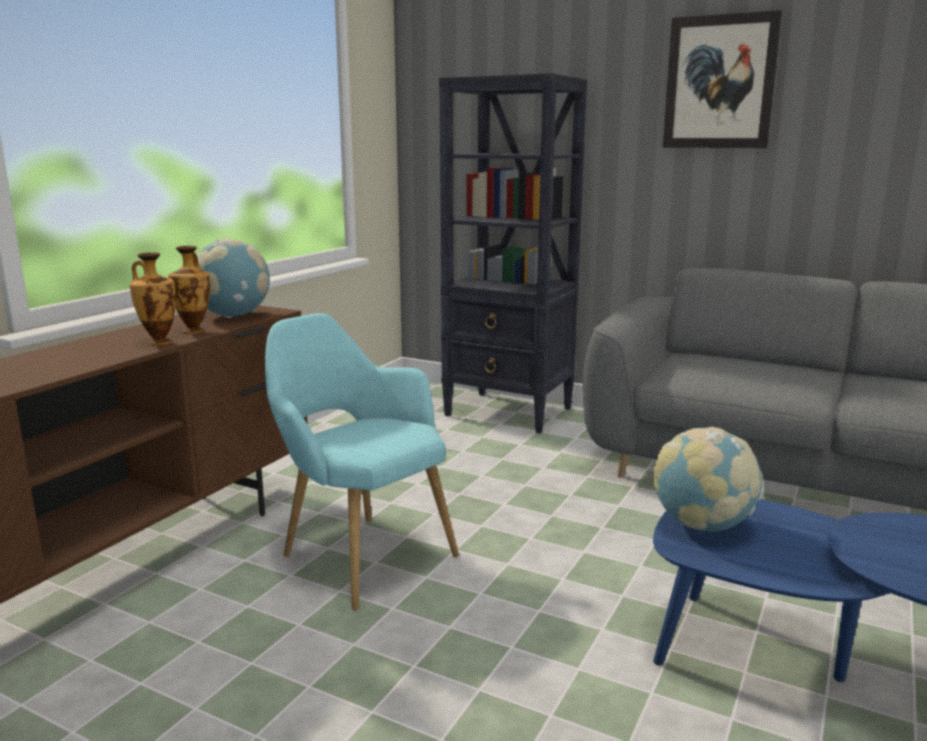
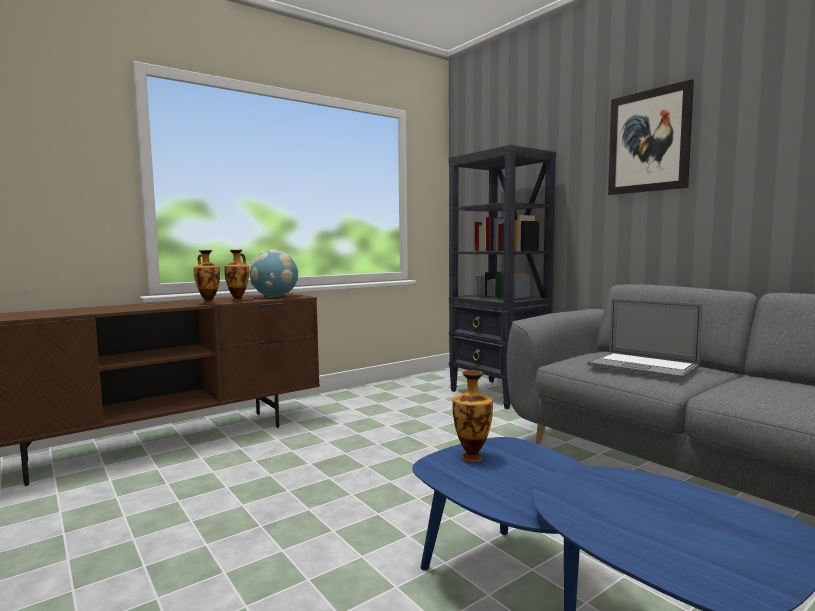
camera: 25 degrees right, 10 degrees down
turquoise armchair [265,313,459,610] -> none
globe [654,427,764,532] -> vase [452,370,493,462]
none -> laptop [587,298,703,379]

